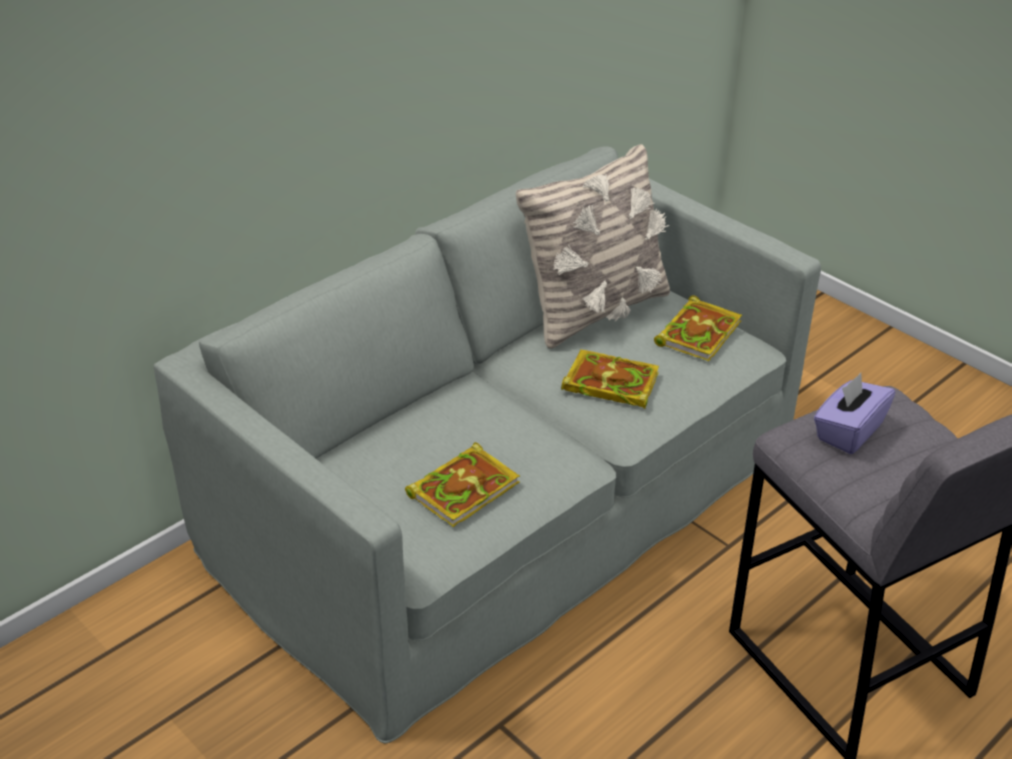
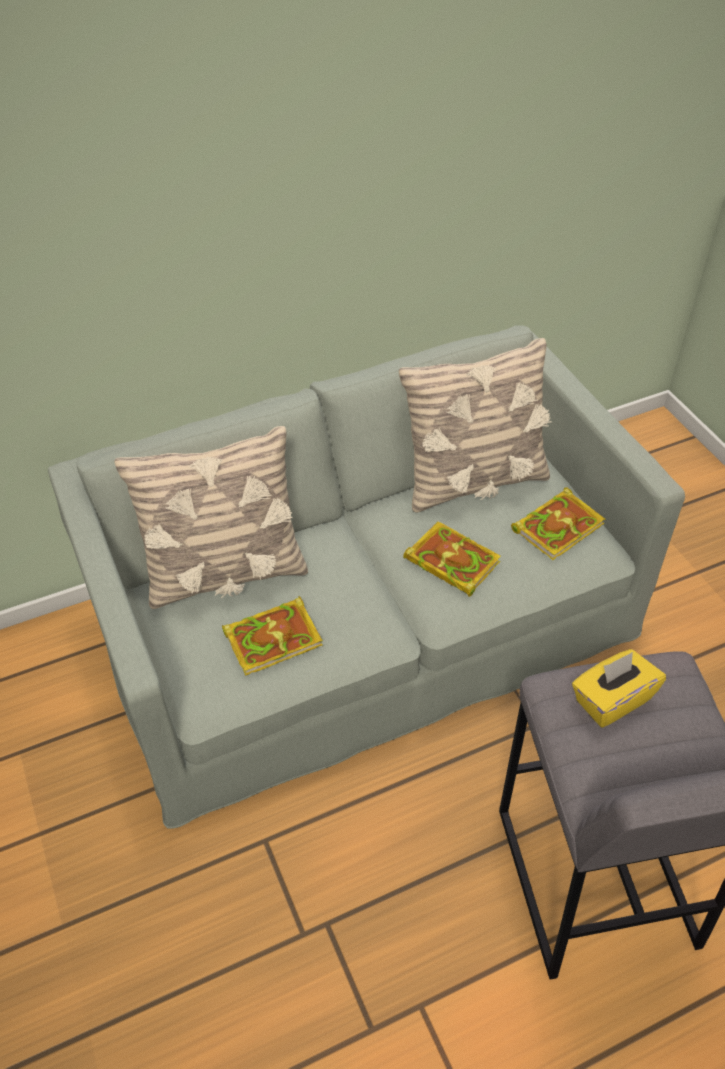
camera: 20 degrees right, 10 degrees up
purple tissue box [814,373,895,454] -> yellow tissue box [572,649,666,728]
none -> beige pillow [114,426,308,609]

